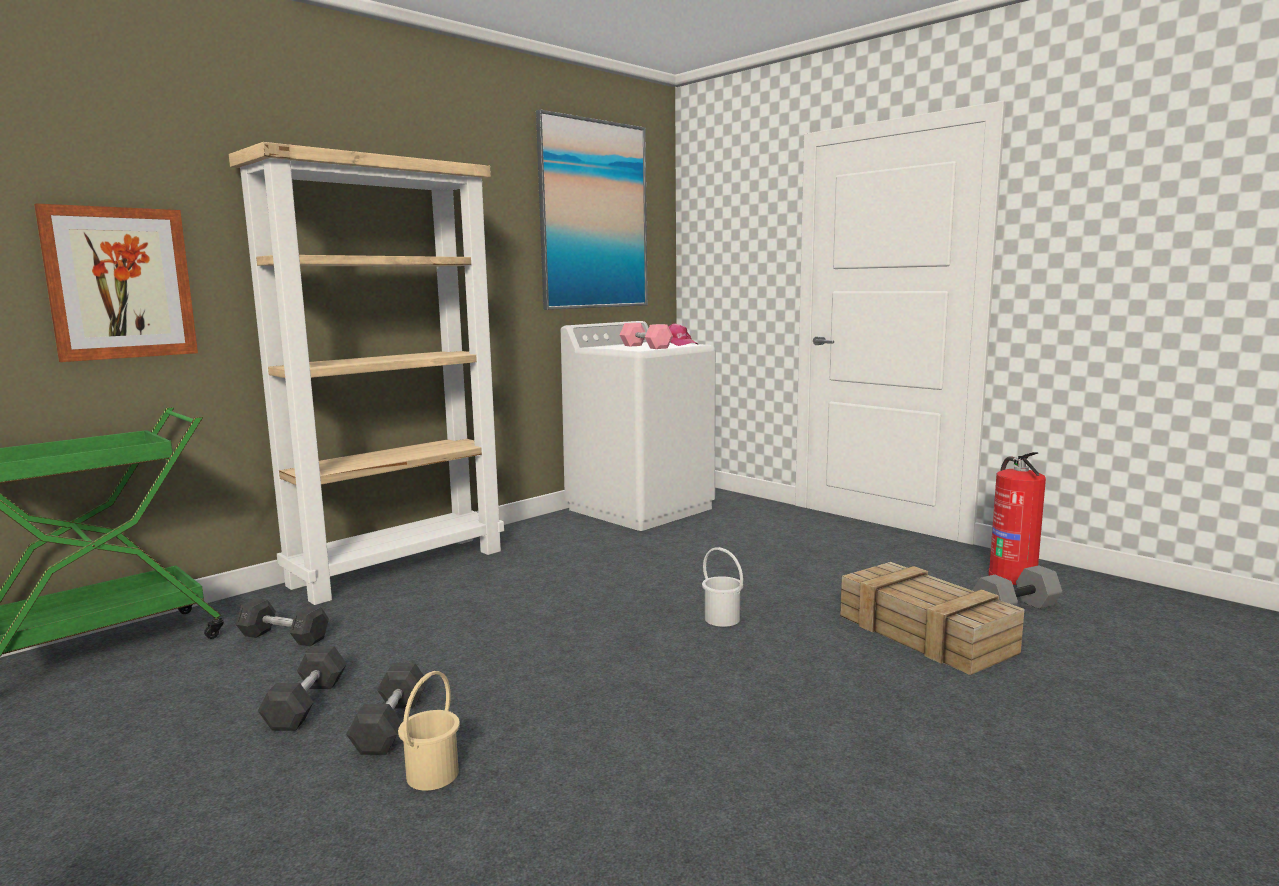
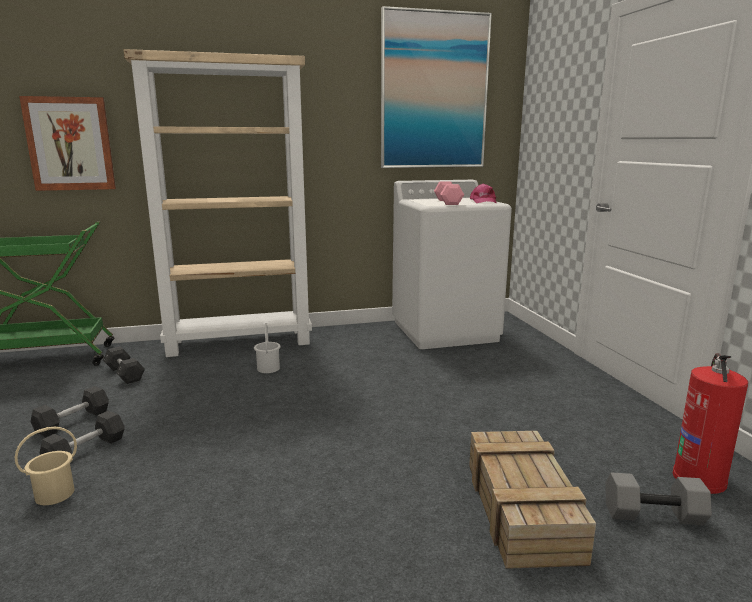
camera: 30 degrees right, 5 degrees up
white bucket [702,547,743,627] -> white bucket moved to [254,323,281,373]

